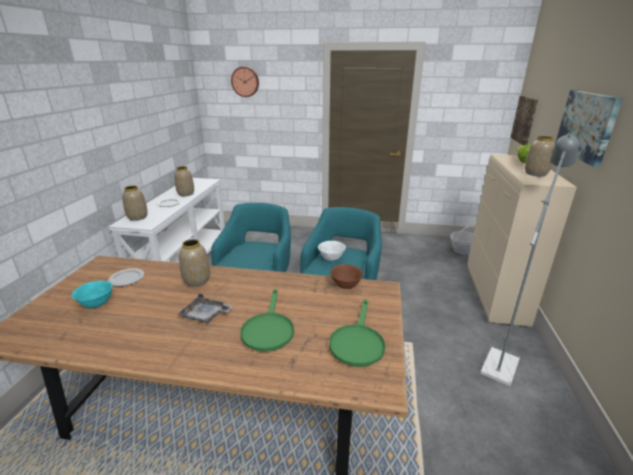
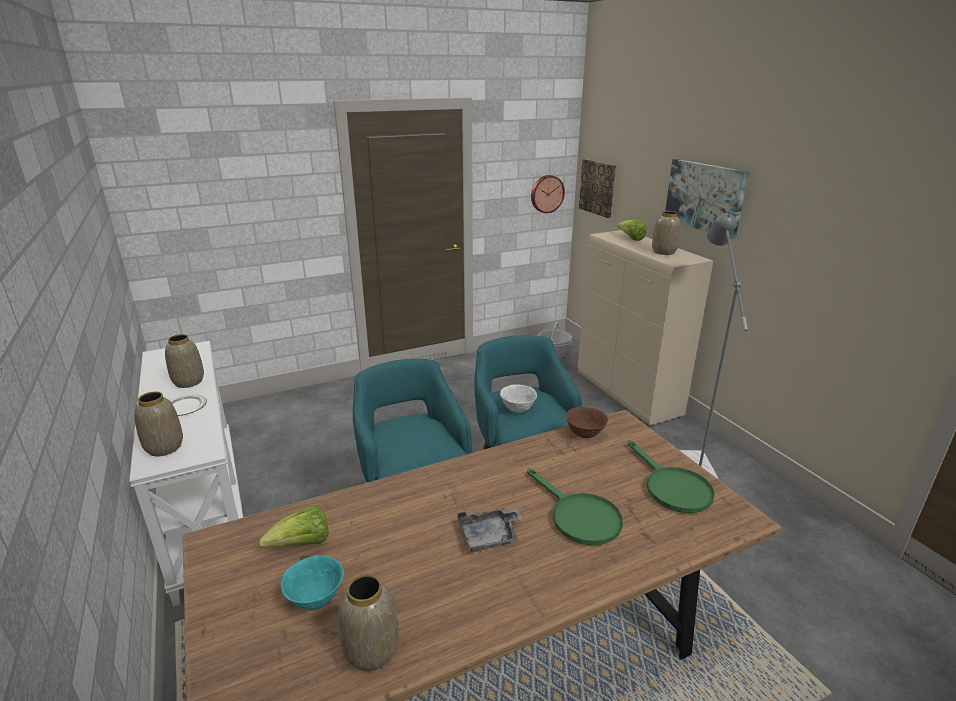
camera: 35 degrees left, 0 degrees up
plate [108,269,144,286] -> lettuce [258,506,328,548]
vase [179,239,210,287] -> vase moved to [338,574,399,671]
wall clock [231,67,259,97] -> wall clock moved to [531,175,565,213]

